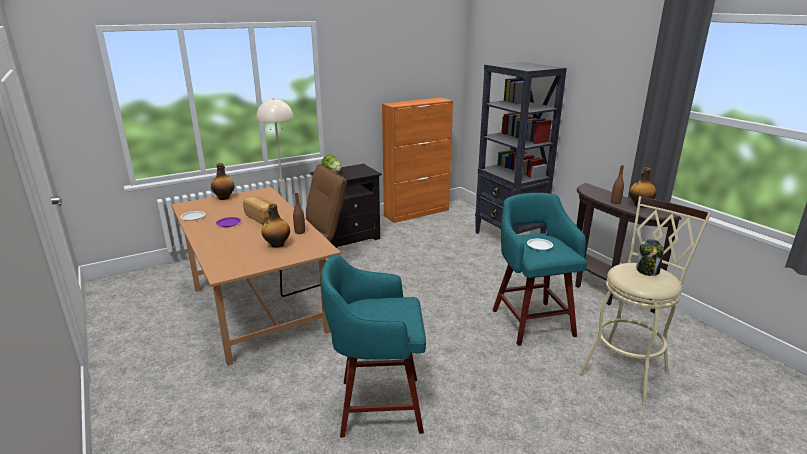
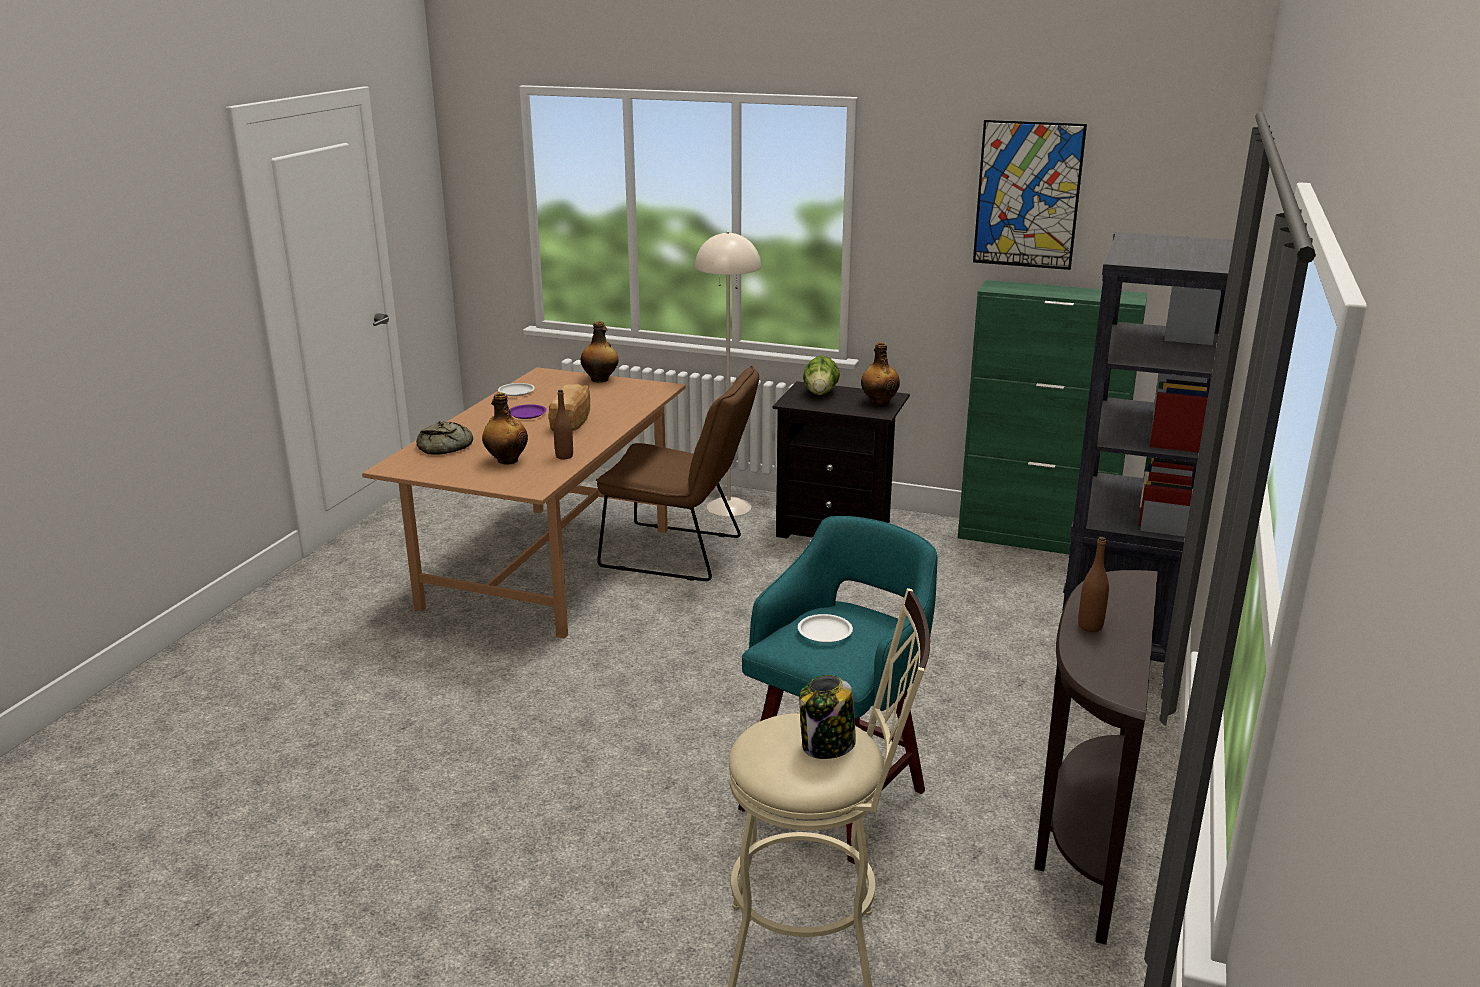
camera: 50 degrees right, 0 degrees up
turquoise stool [321,254,426,437] -> none
orange cabinet [382,98,453,223] -> green cabinet [958,280,1148,555]
bottle [629,167,657,207] -> bottle moved to [861,342,900,406]
none -> bread [416,421,473,455]
none -> picture [973,120,1087,270]

